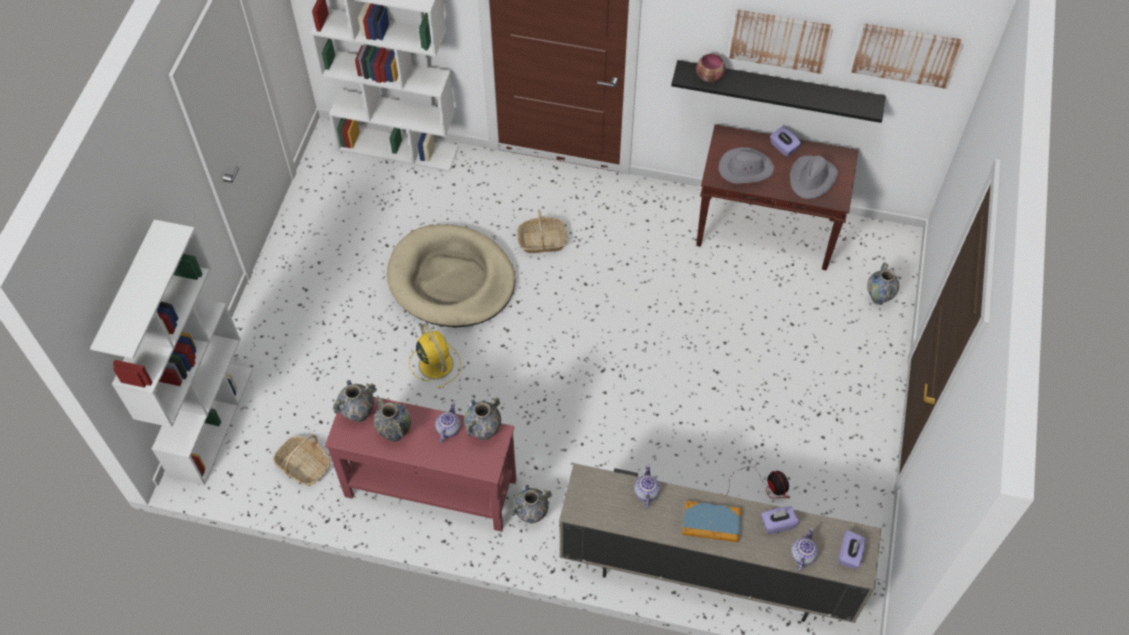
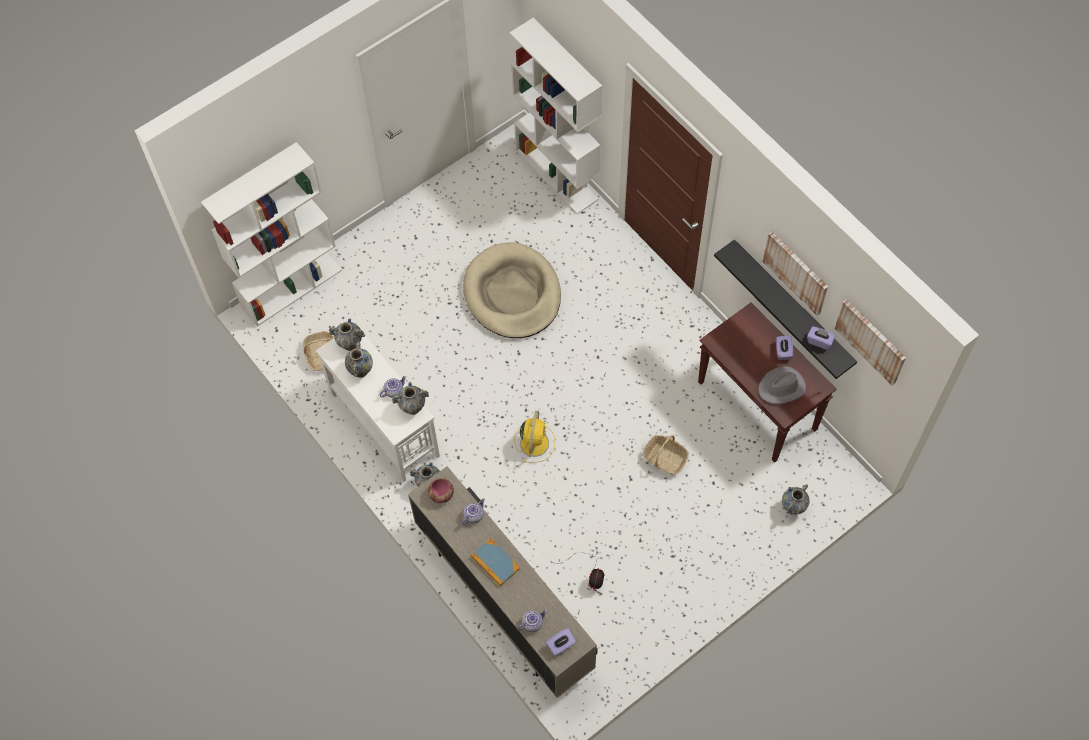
camera: 40 degrees right, 5 degrees up
red console table [325,397,517,532] -> white console table [316,336,440,482]
yellow fan [409,323,461,389] -> yellow fan moved to [514,411,555,463]
basket [517,209,568,253] -> basket moved to [643,435,689,475]
bowl [696,53,726,84] -> bowl moved to [428,478,454,503]
grey hat [719,147,774,184] -> none
purple tissue box [761,506,799,534] -> purple tissue box moved to [807,326,835,350]

